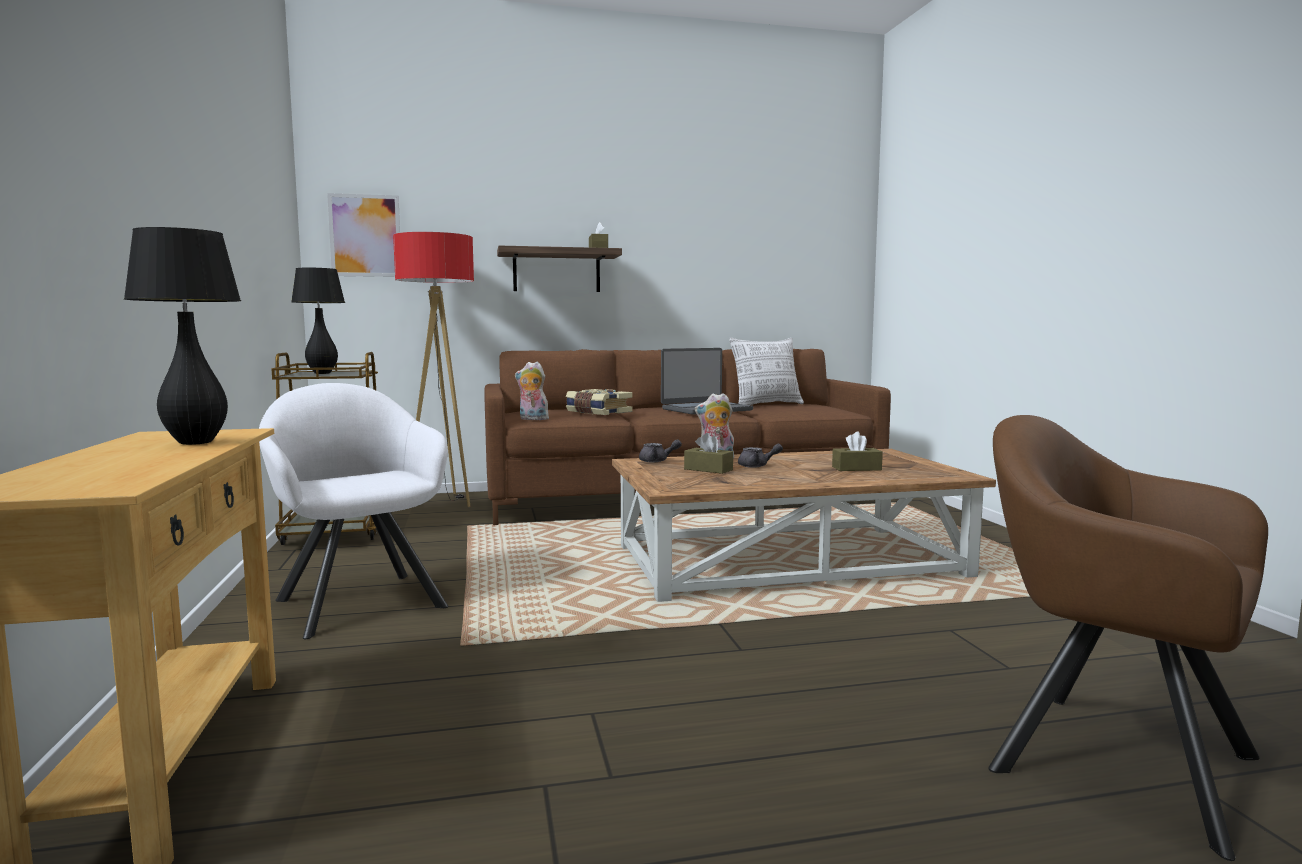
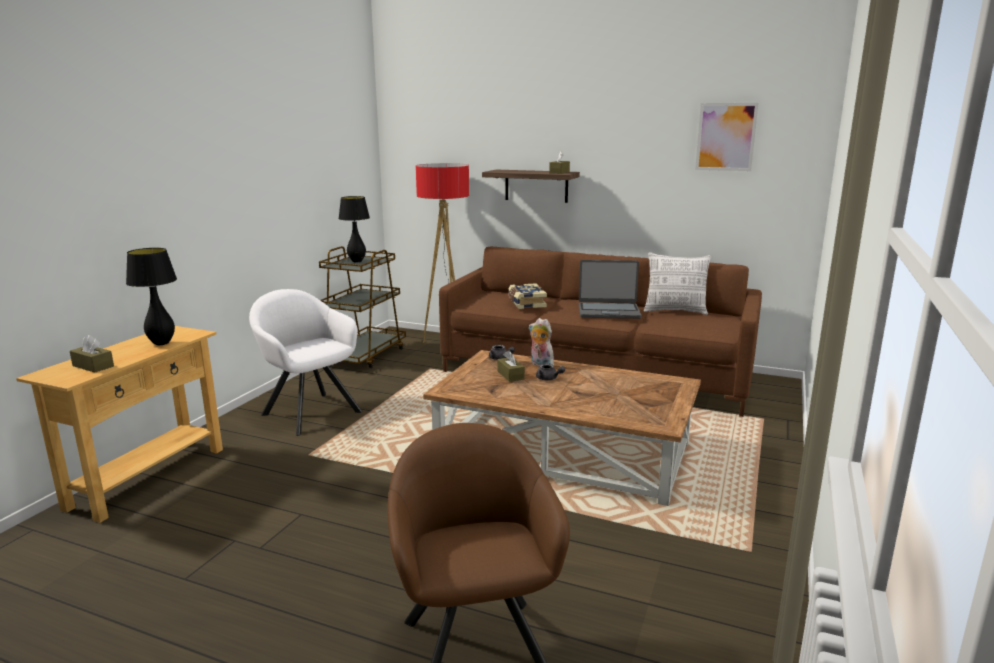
camera: 35 degrees right, 10 degrees up
white armchair [259,383,448,639] -> white armchair turned 45 degrees counterclockwise [249,289,362,436]
picture [327,193,400,277] -> picture moved to [695,103,759,171]
plush toy [515,362,549,421] -> none
brown tissue box [832,431,883,471] -> brown tissue box moved to [70,335,114,373]

